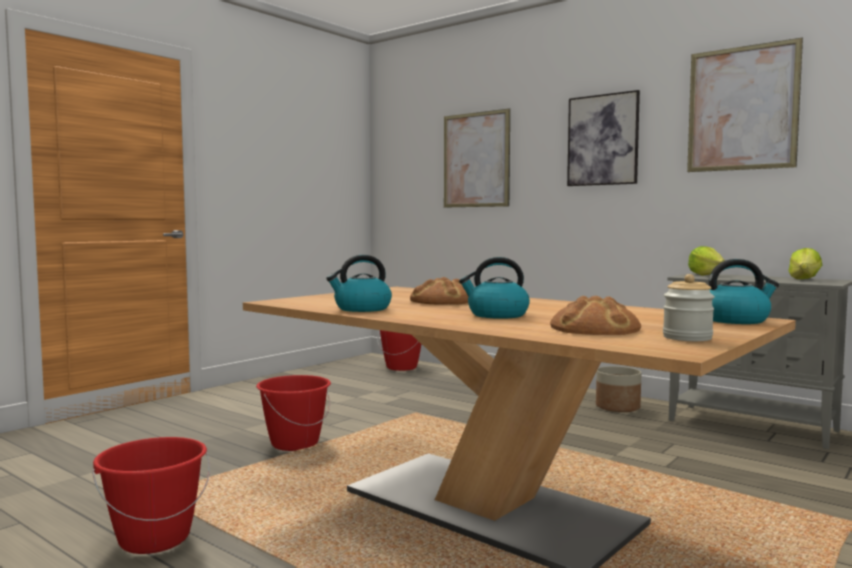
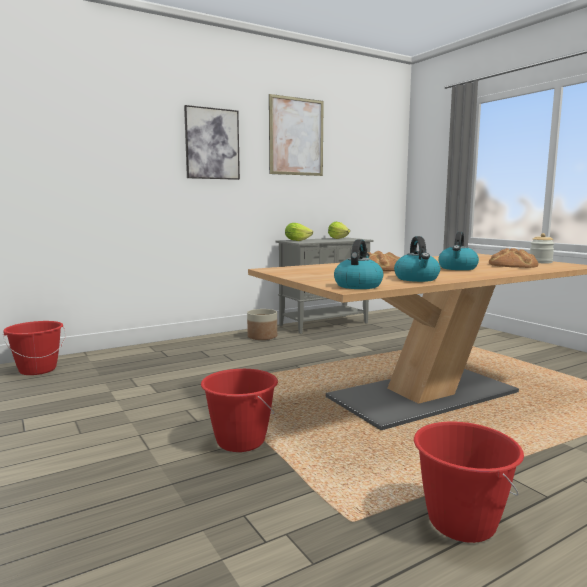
camera: 70 degrees left, 5 degrees up
picture [444,108,510,207] -> none
kettle [709,259,779,324] -> kettle moved to [334,239,383,289]

